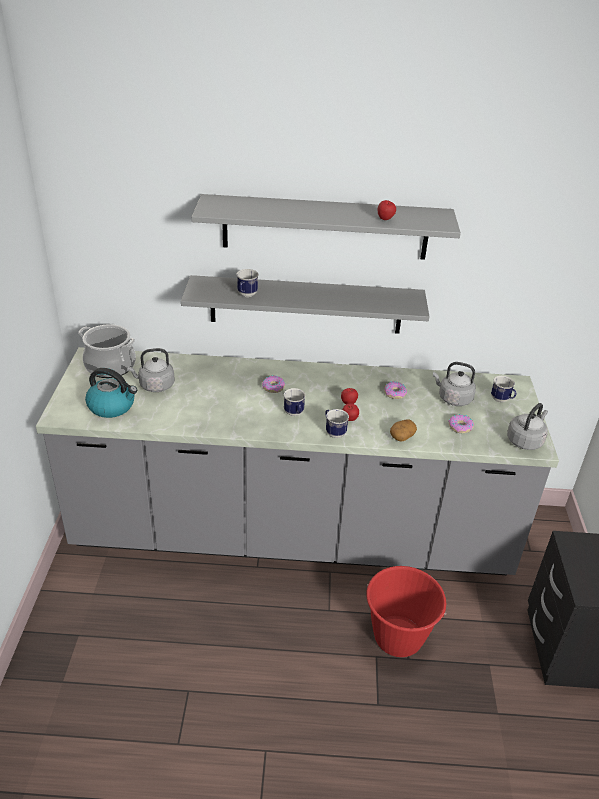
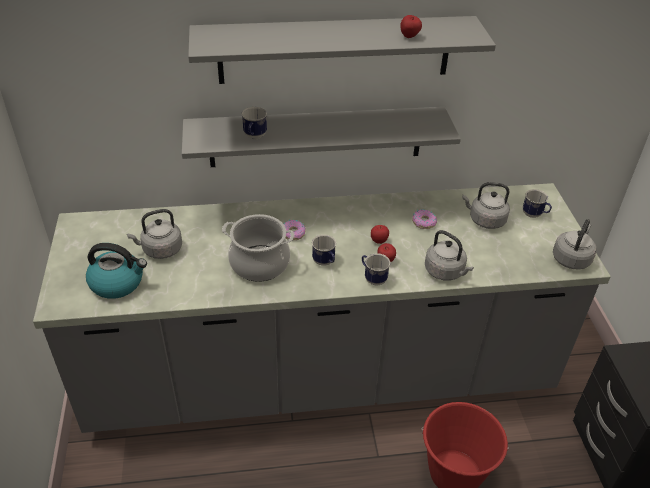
camera: 10 degrees left, 5 degrees up
cooking pot [78,324,136,378] -> cooking pot moved to [222,214,294,282]
potato [390,419,417,442] -> grey kettle [425,230,474,281]
donut [448,414,474,433] -> none

